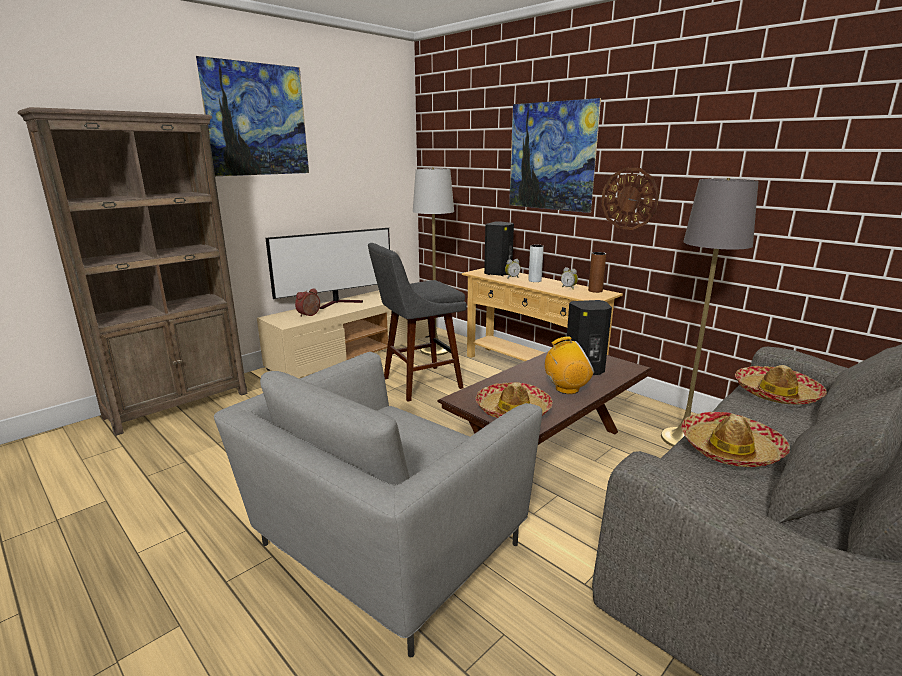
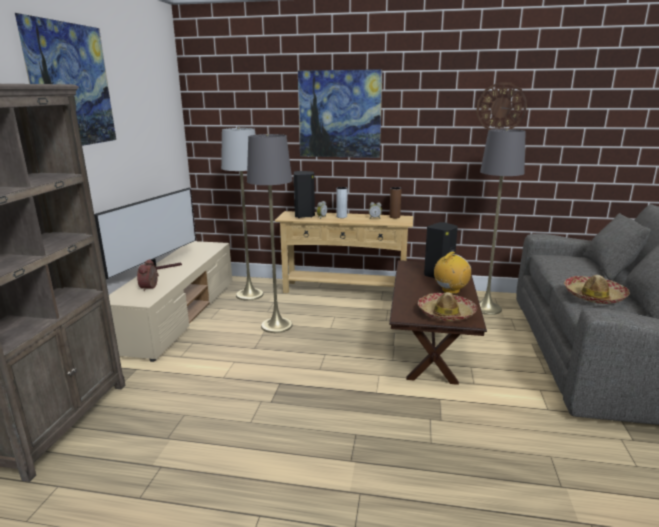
camera: 35 degrees left, 0 degrees up
grey armchair [214,352,542,657] -> none
grey stool [368,243,467,401] -> grey floor lamp [247,134,293,333]
wall clock [601,168,659,230] -> wall clock moved to [476,82,527,130]
hat [735,365,827,404] -> none

